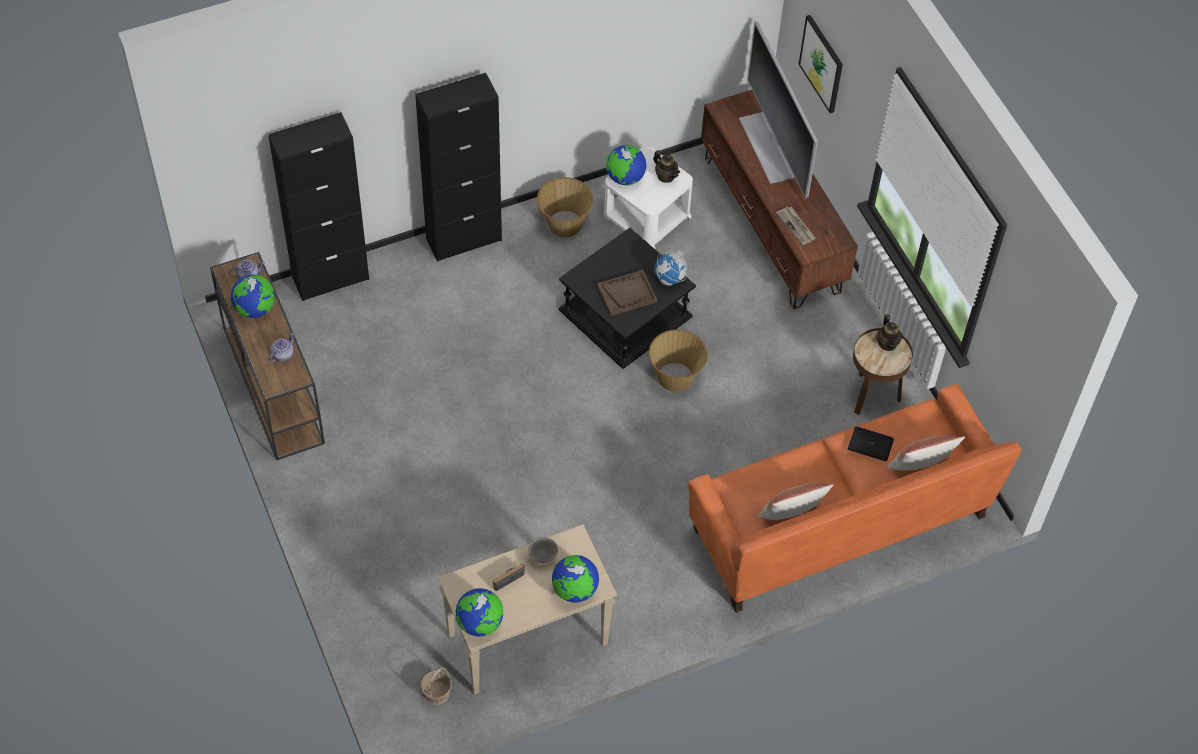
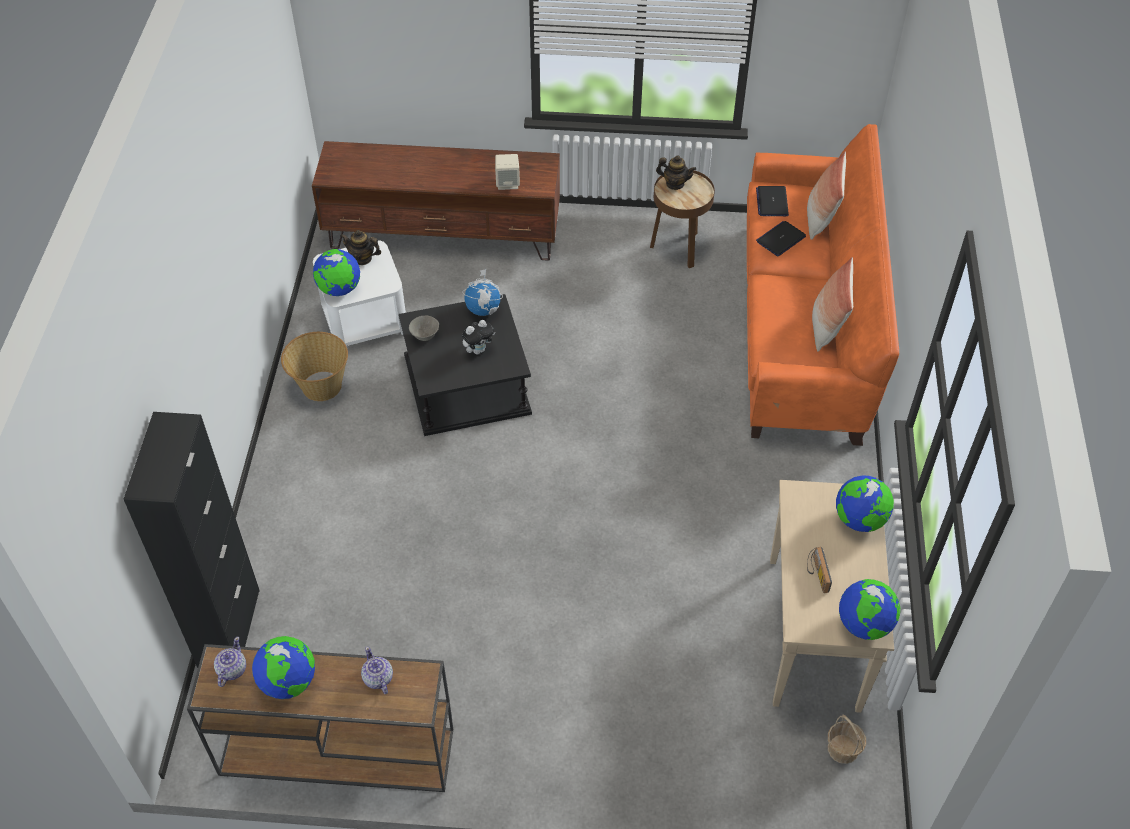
camera: 60 degrees left, 5 degrees down
black cabinet [415,73,502,262] -> none
grey bowl [528,537,558,563] -> grey bowl moved to [409,316,439,341]
brown tray [597,270,657,316] -> plush toy [462,320,495,354]
basket [649,329,708,392] -> none
teapot [653,150,680,183] -> teapot turned 150 degrees counterclockwise [340,230,381,265]
television [739,21,818,199] -> none
newspaper [776,207,816,245] -> beige speaker [495,154,520,190]
picture [799,15,843,113] -> none
none -> laptop [756,186,789,216]

